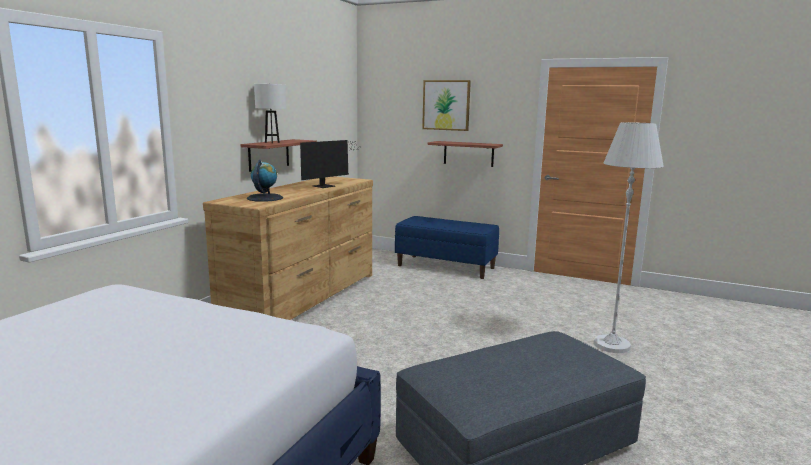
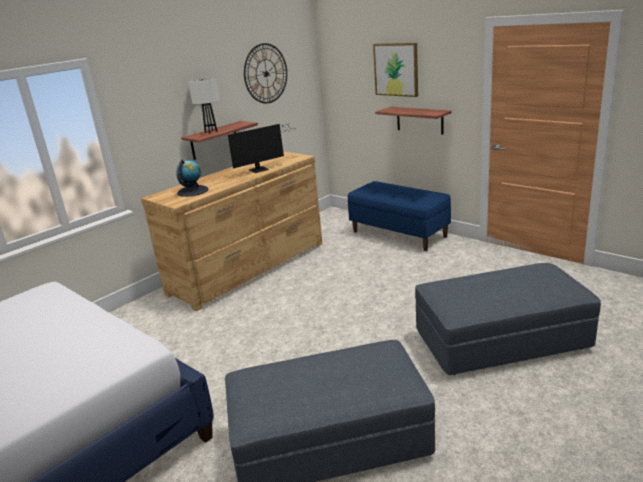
camera: 20 degrees right, 10 degrees up
white floor lamp [594,122,664,353] -> grey ottoman [415,263,601,375]
none -> wall clock [244,43,287,104]

